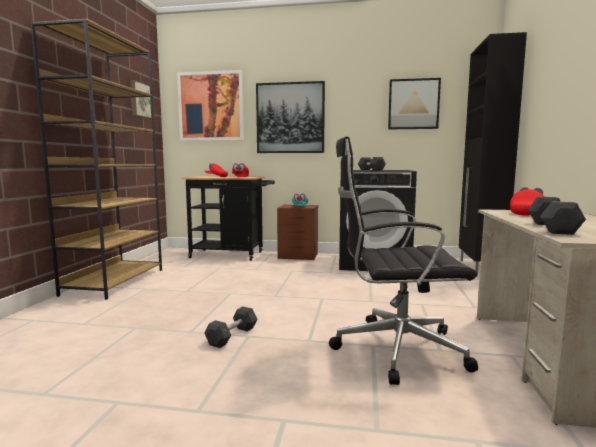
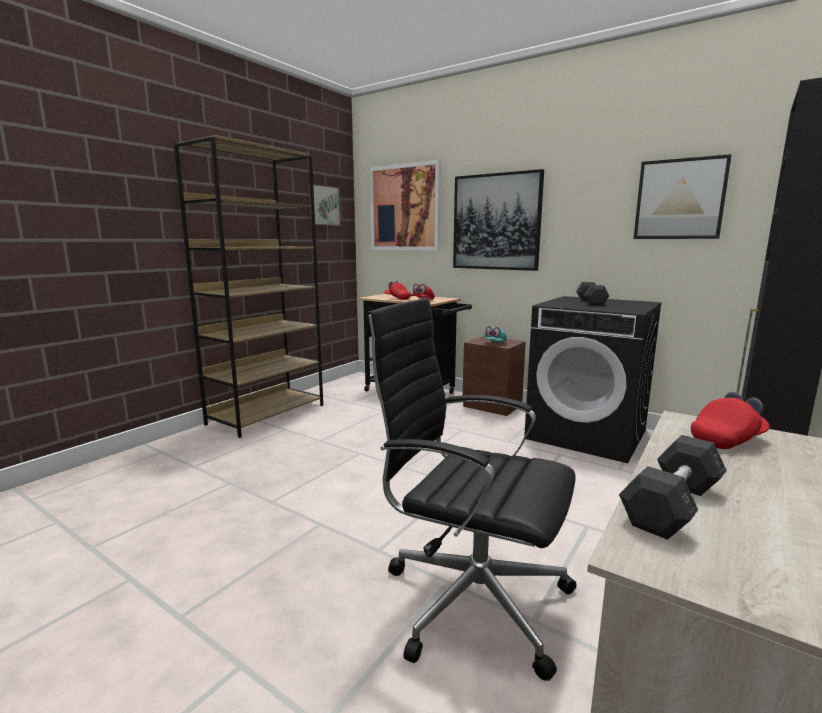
camera: 25 degrees right, 5 degrees up
grey dumbbell [204,307,258,348] -> none

